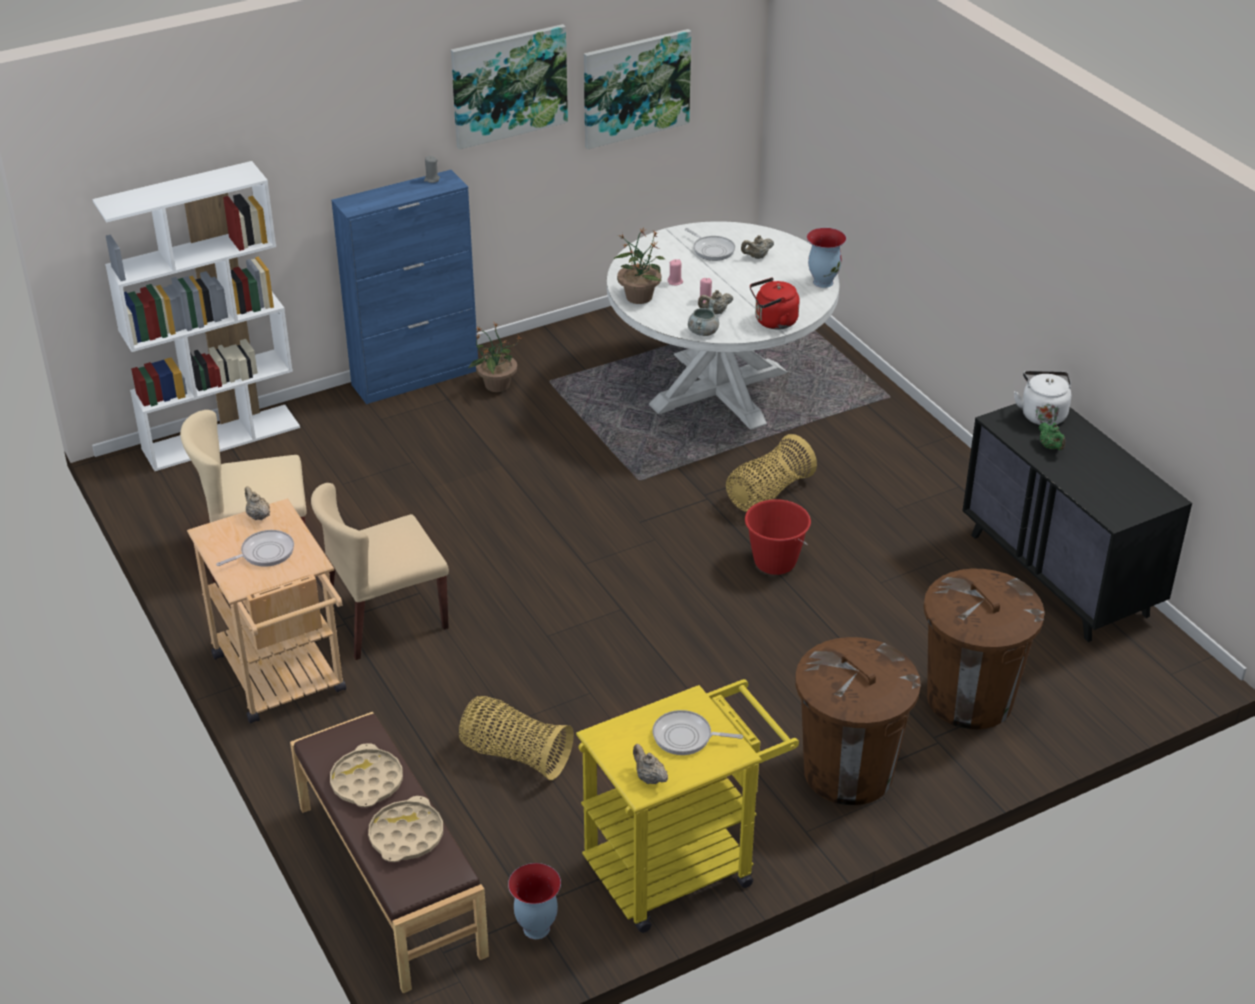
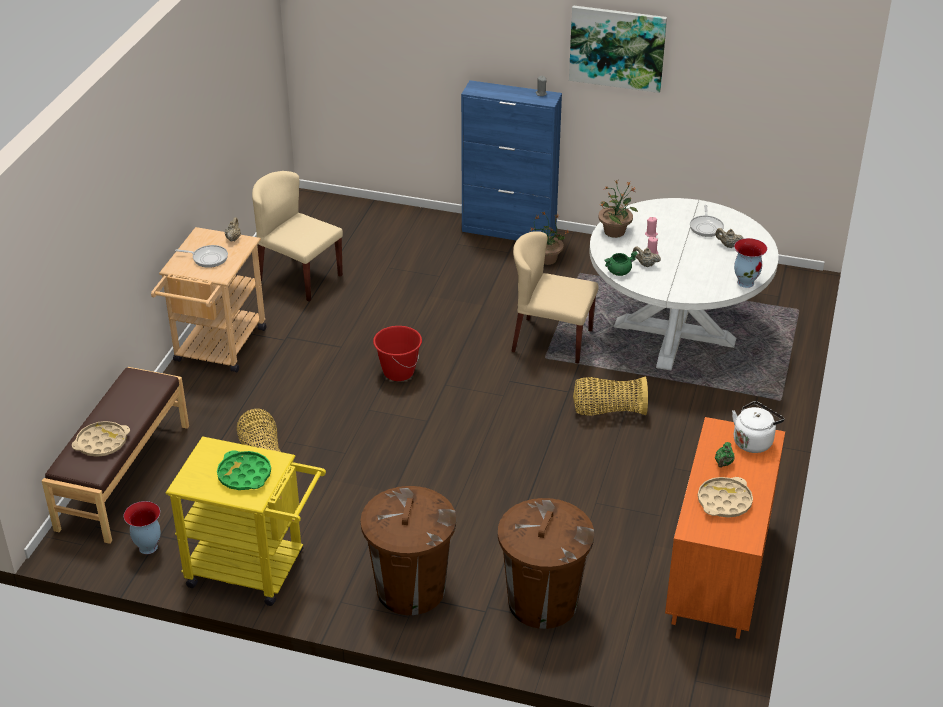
camera: 45 degrees right, 0 degrees up
white bookcase [93,161,300,471] -> none
beige chair [311,483,449,660] -> beige chair moved to [511,231,598,364]
beige tray [330,743,403,807] -> beige tray moved to [698,477,753,517]
picture [584,29,691,149] -> none
beige teapot [633,744,668,784] -> none
frying pan [652,710,743,755] -> green tray [217,450,271,490]
grey cooking pot [688,299,719,336] -> green cooking pot [604,251,638,276]
red bucket [745,499,811,575] -> red bucket moved to [373,326,422,381]
red kettle [750,278,800,330] -> none
black dresser [962,404,1192,642] -> orange dresser [665,417,785,639]

